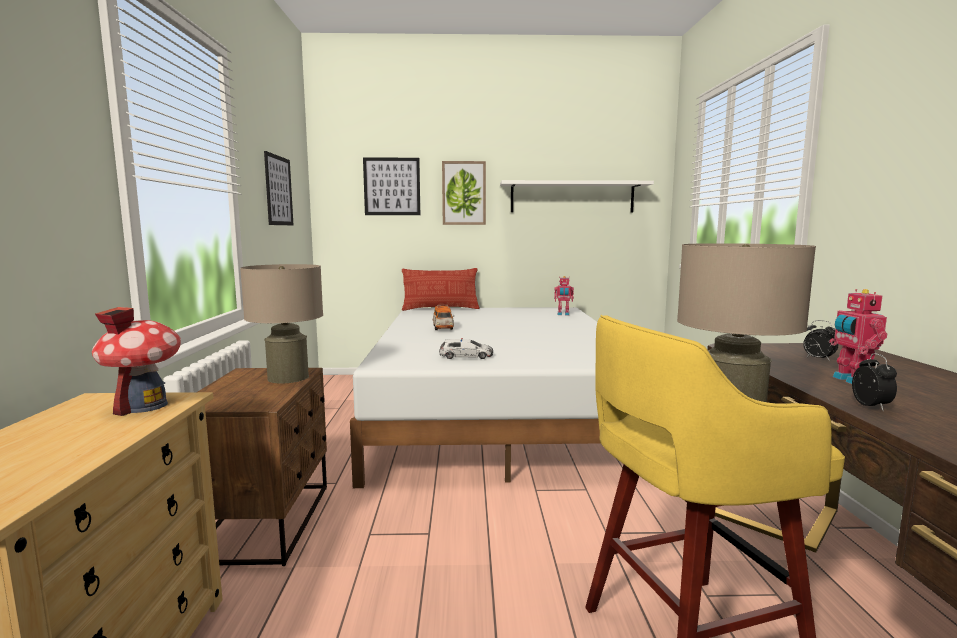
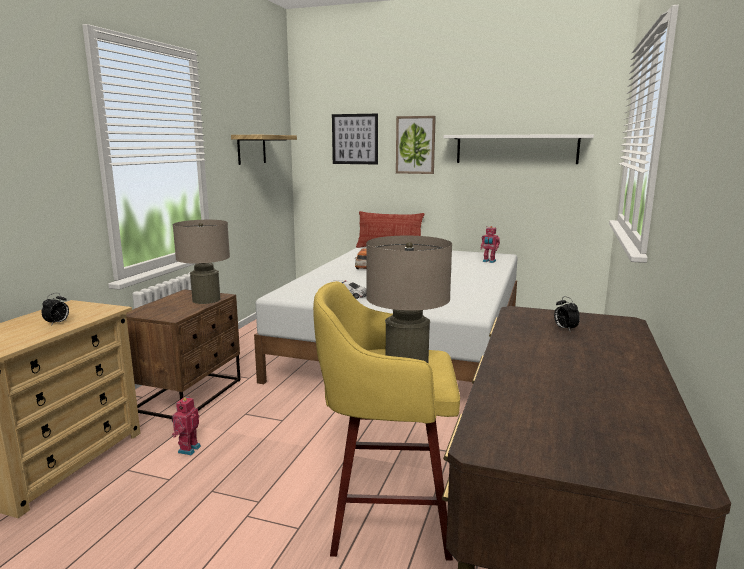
camera: 20 degrees right, 5 degrees up
toy house [92,307,181,416] -> none
picture [264,151,294,225] -> shelf [231,135,297,165]
toy robot [829,289,887,384] -> toy robot moved to [172,397,201,455]
alarm clock [852,353,897,411] -> alarm clock moved to [42,293,69,326]

